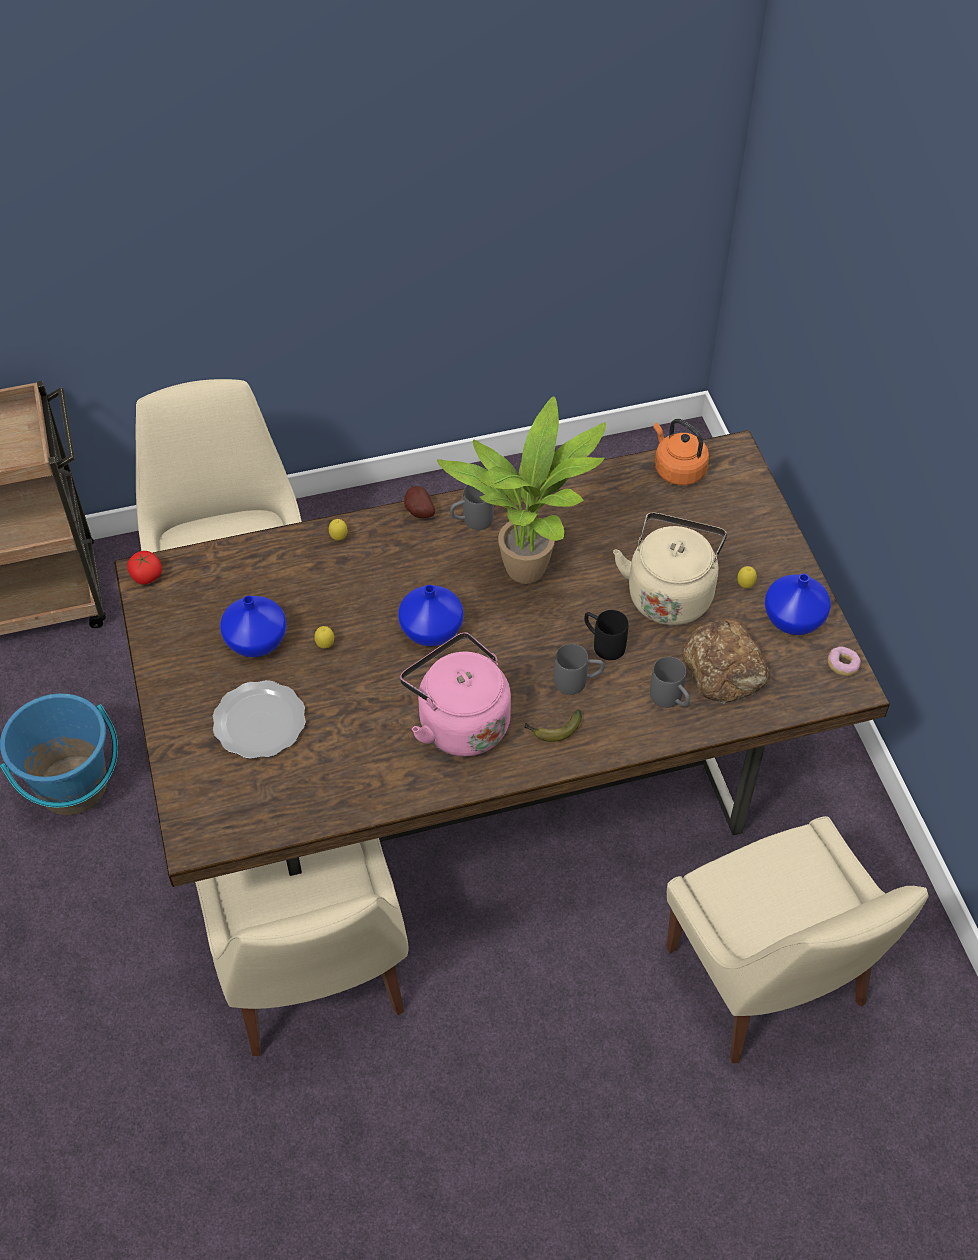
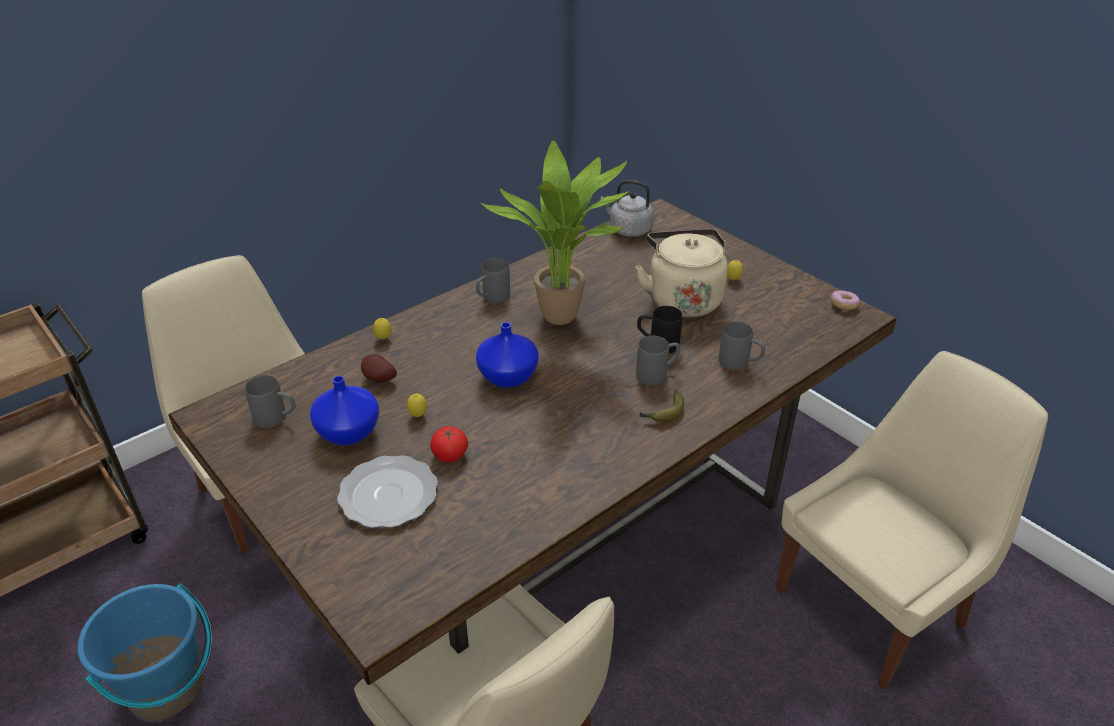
camera: 25 degrees left, 15 degrees down
tomato [127,551,162,584] -> tomato moved to [430,426,468,463]
pink kettle [400,632,511,756] -> none
potato [404,486,435,518] -> potato moved to [361,354,397,383]
orange kettle [654,419,709,485] -> grey kettle [601,180,654,237]
beige chair [666,816,928,1063] -> beige chair turned 75 degrees counterclockwise [776,351,1048,690]
bread [683,618,770,704] -> none
blue vase [765,574,831,635] -> none
none -> grey mug [245,375,296,428]

